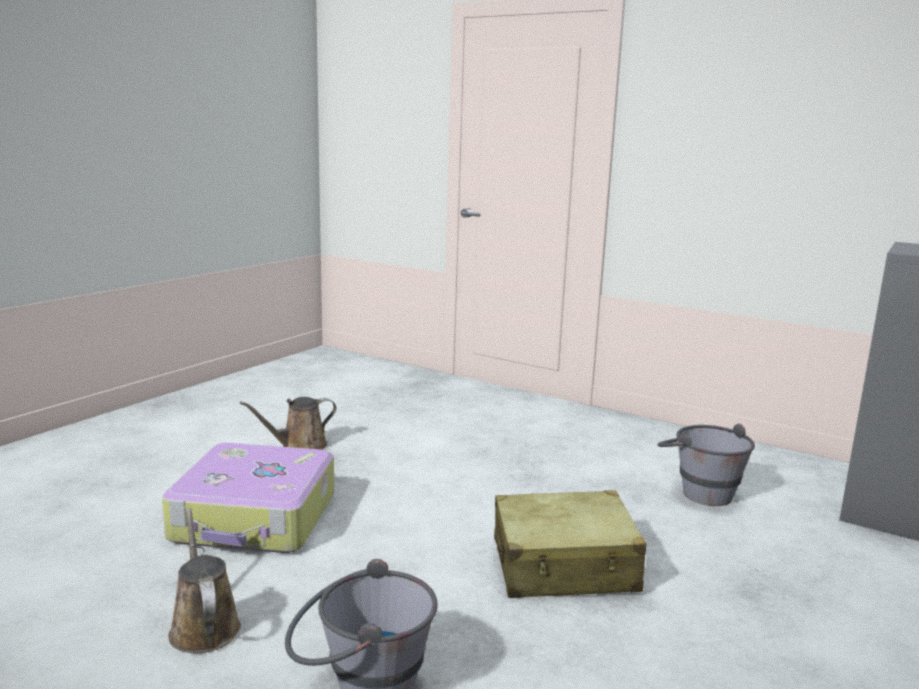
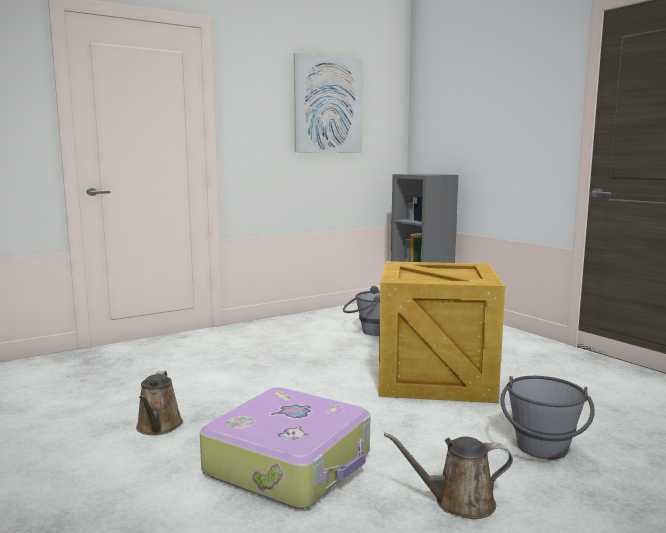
camera: 65 degrees left, 5 degrees down
beige suitcase [494,490,646,598] -> crate [378,261,505,403]
none -> picture [294,53,363,153]

